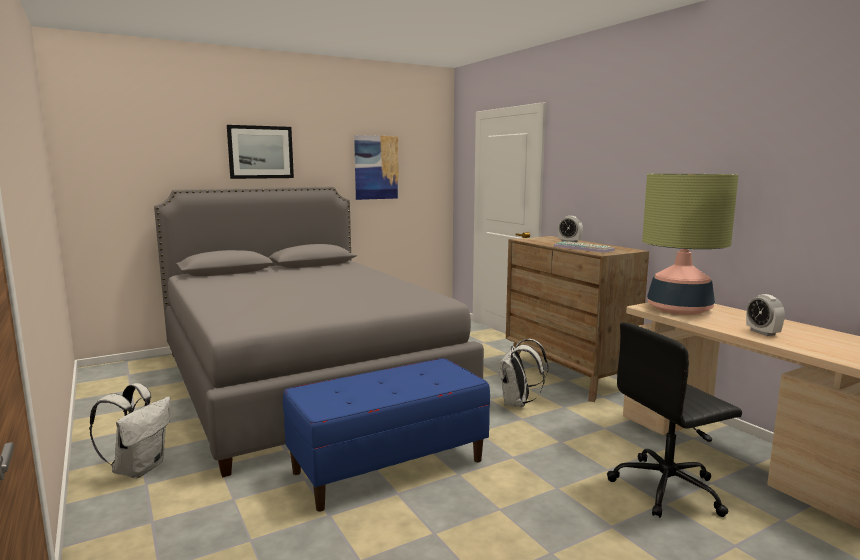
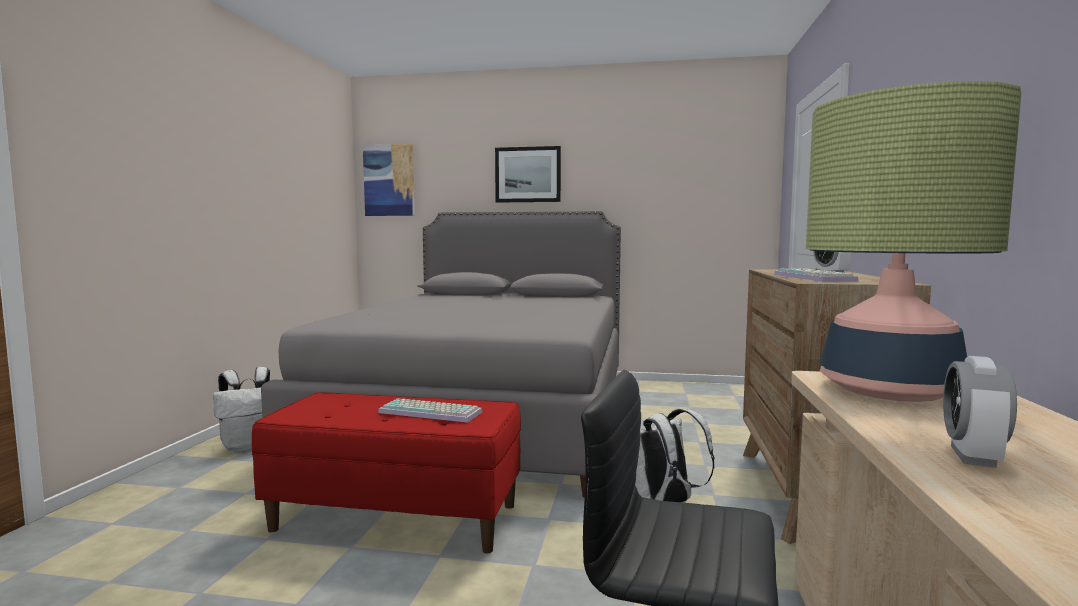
camera: 40 degrees right, 5 degrees down
blue bench [283,358,490,512] -> red bench [252,392,521,553]
picture [354,135,399,200] -> picture moved to [363,144,415,216]
none -> keyboard [378,398,482,423]

